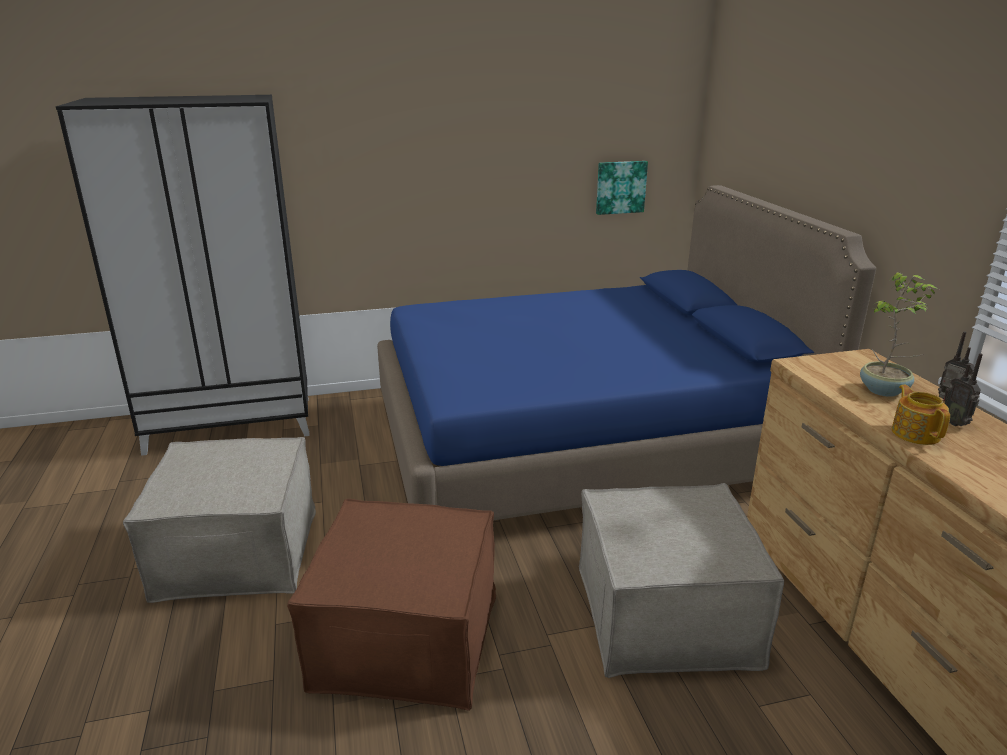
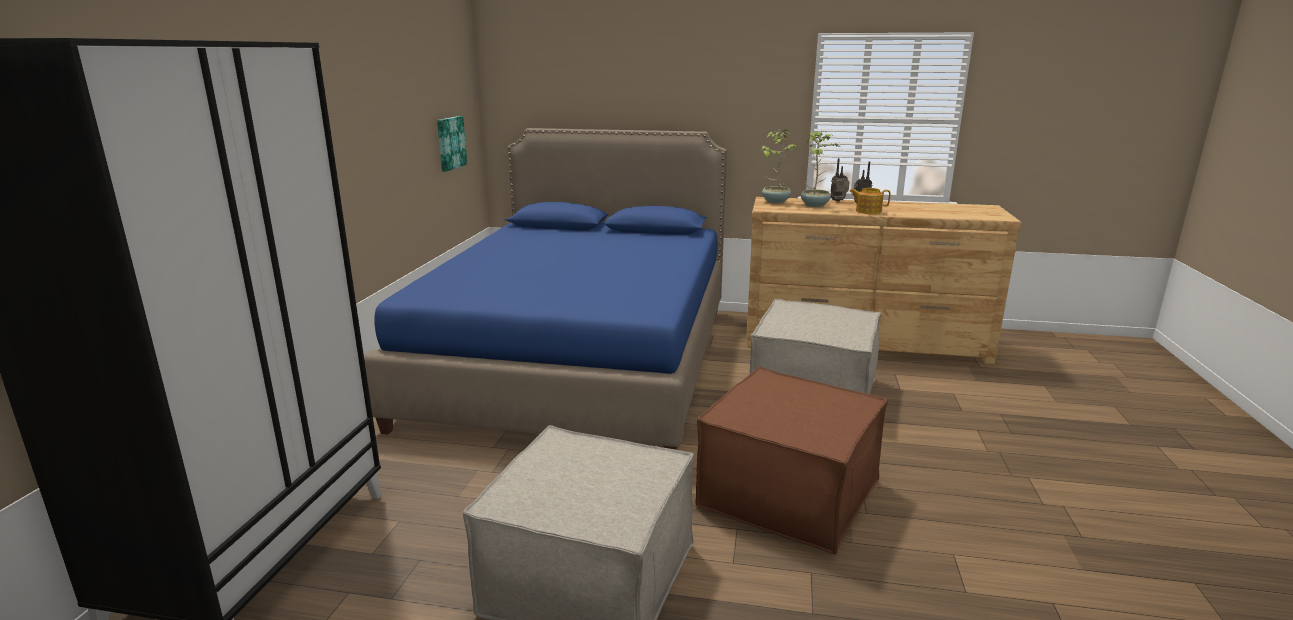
camera: 65 degrees left, 5 degrees down
none -> potted plant [761,130,797,204]

